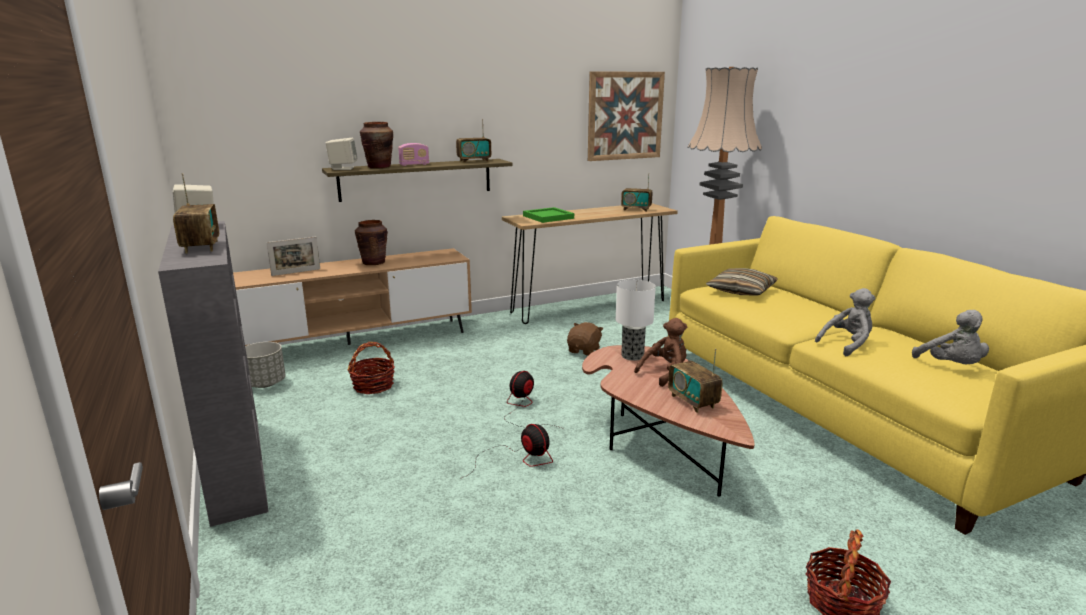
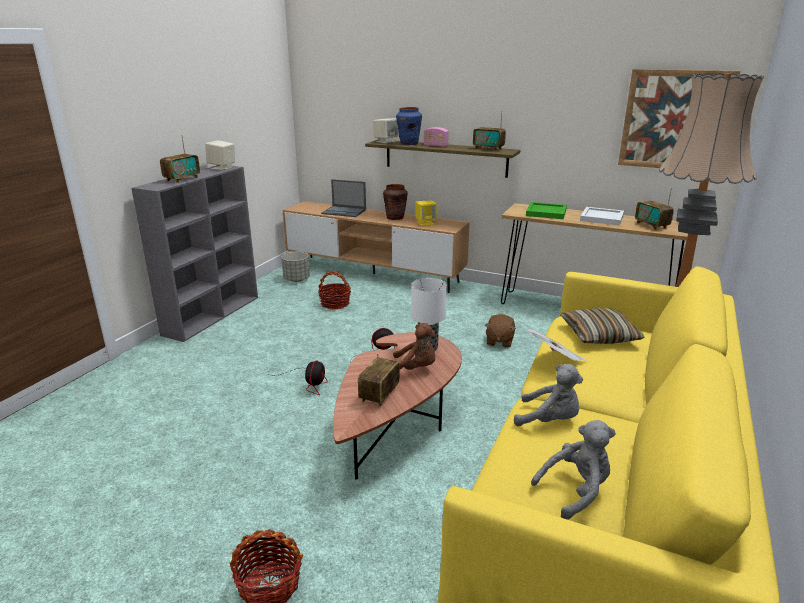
camera: 50 degrees right, 5 degrees up
picture frame [266,237,320,276] -> laptop [321,179,366,217]
brown vase [360,122,393,168] -> blue vase [396,107,422,145]
brown plush toy [567,322,604,356] -> brown plush toy turned 120 degrees clockwise [485,314,516,348]
grey plush toy [912,310,989,364] -> grey plush toy turned 150 degrees counterclockwise [531,420,616,520]
none -> yellow speaker [415,200,437,226]
none -> newspaper [527,329,587,362]
none -> white tray [580,207,624,226]

